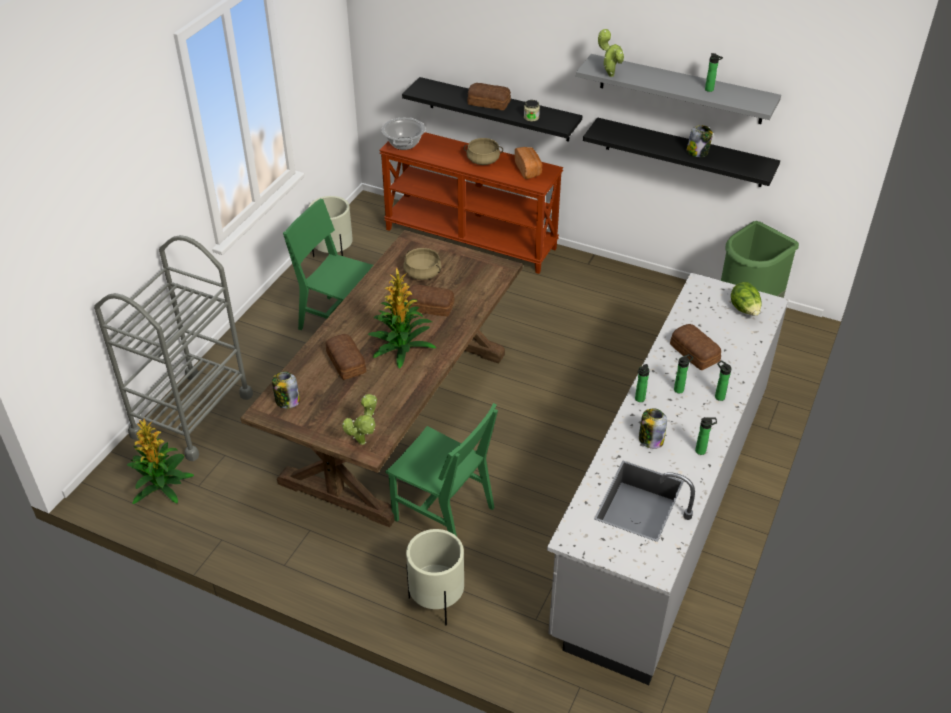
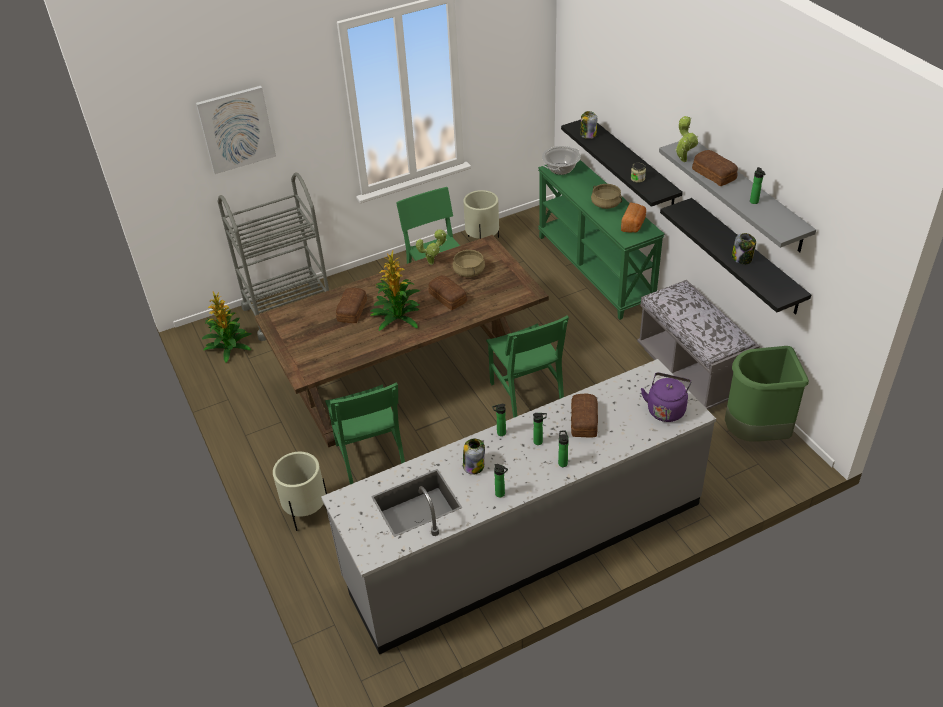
camera: 40 degrees right, 0 degrees up
jar [272,372,300,408] -> jar moved to [580,111,597,139]
potted plant [342,394,377,445] -> potted plant moved to [416,229,447,265]
brown console table [379,132,563,274] -> green console table [538,160,665,320]
bread [467,83,511,110] -> bread moved to [692,150,738,186]
lettuce [731,282,762,316] -> purple kettle [641,373,691,422]
none -> picture [196,86,276,174]
none -> green chair [486,315,569,418]
none -> grey bench [637,280,760,410]

